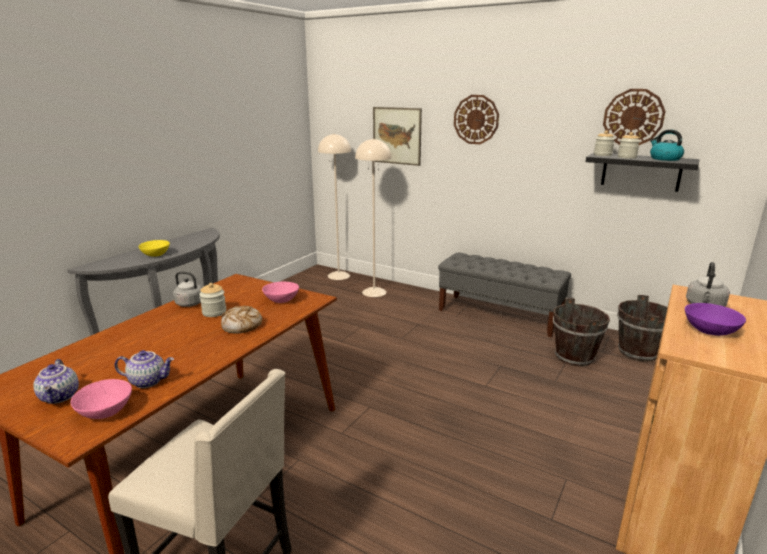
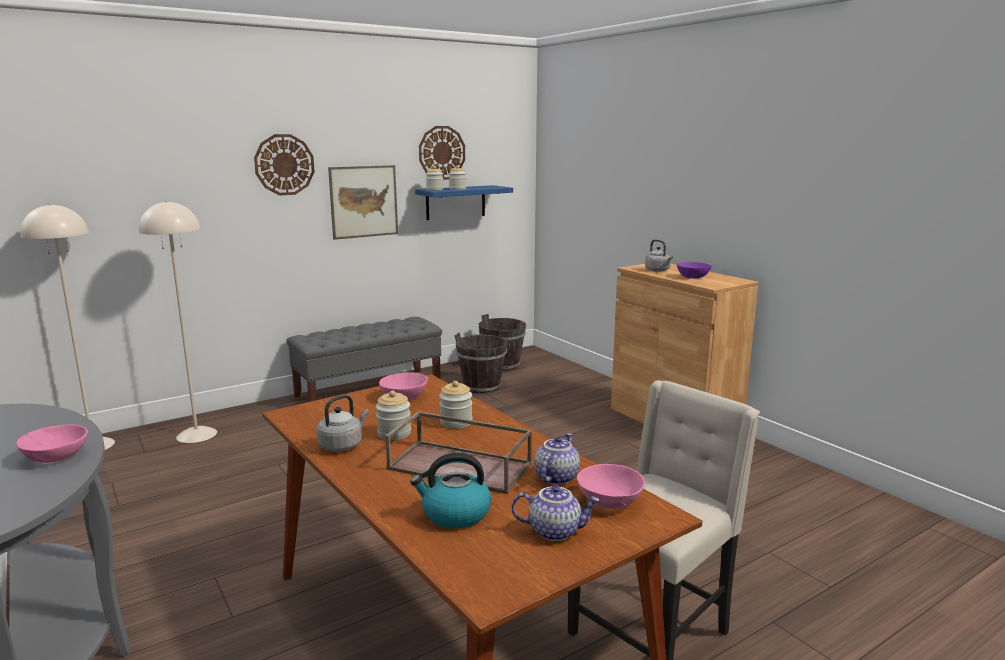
camera: 65 degrees left, 5 degrees down
yellow bowl [138,240,170,257] -> pink bowl [16,425,88,463]
bread [221,305,262,334] -> jar [439,381,473,429]
picture [373,107,422,166] -> picture moved to [328,165,398,240]
black shelf [586,153,700,192] -> blue shelf [415,185,513,220]
kettle [650,130,684,161] -> kettle moved to [410,453,491,528]
none -> brown tray [385,411,533,494]

